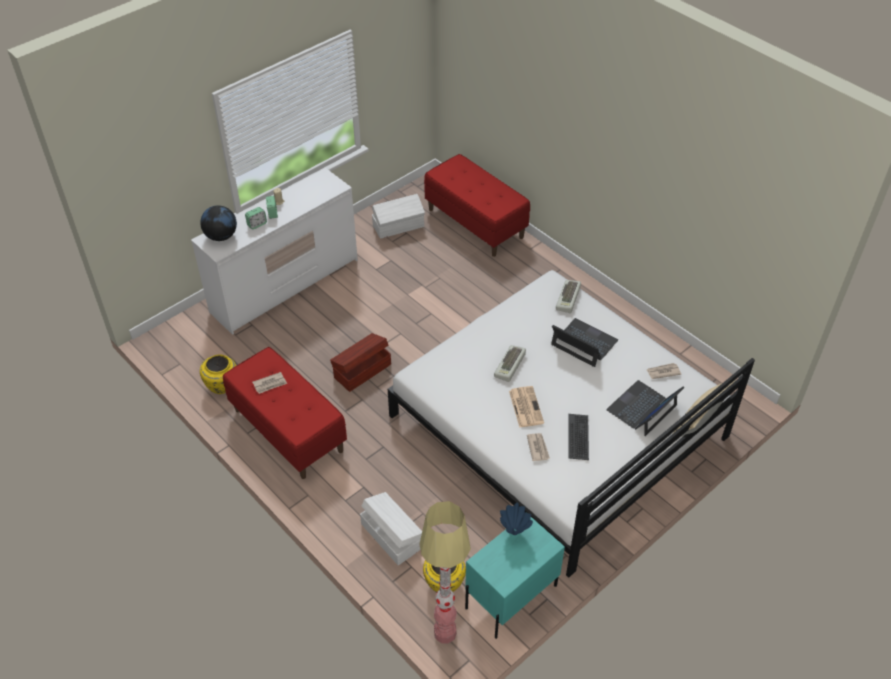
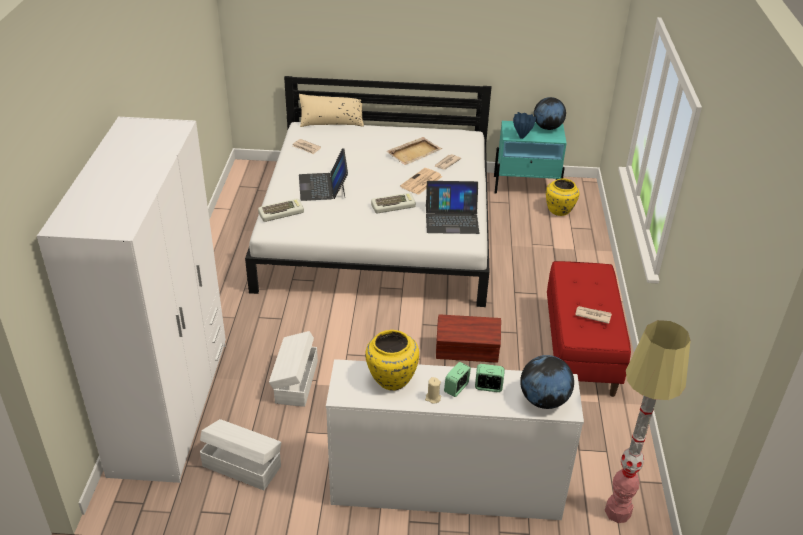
camera: 135 degrees left, 10 degrees down
yellow vase [200,354,236,394] -> yellow vase moved to [365,330,419,391]
white storage box [360,492,422,565] -> white storage box moved to [269,331,318,407]
floor lamp [419,501,471,644] -> floor lamp moved to [605,320,691,523]
red bench [424,154,530,257] -> white wardrobe [37,117,226,483]
keyboard [568,414,589,460] -> beige tray [386,137,442,165]
laptop [606,380,685,436] -> laptop moved to [426,181,479,234]
none -> globe [534,97,566,130]

